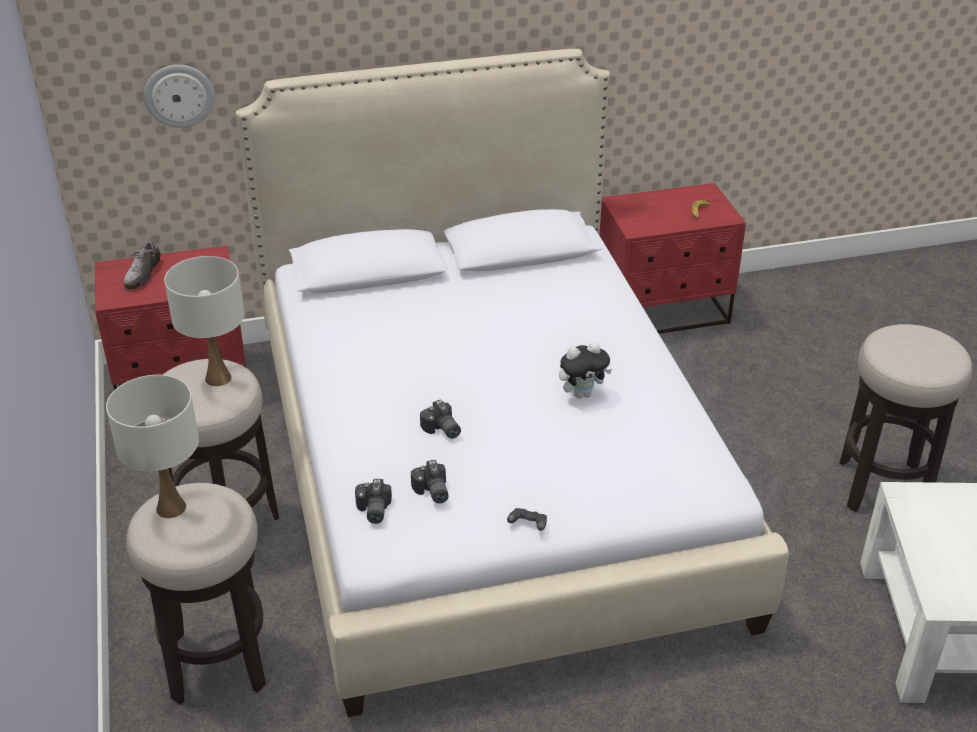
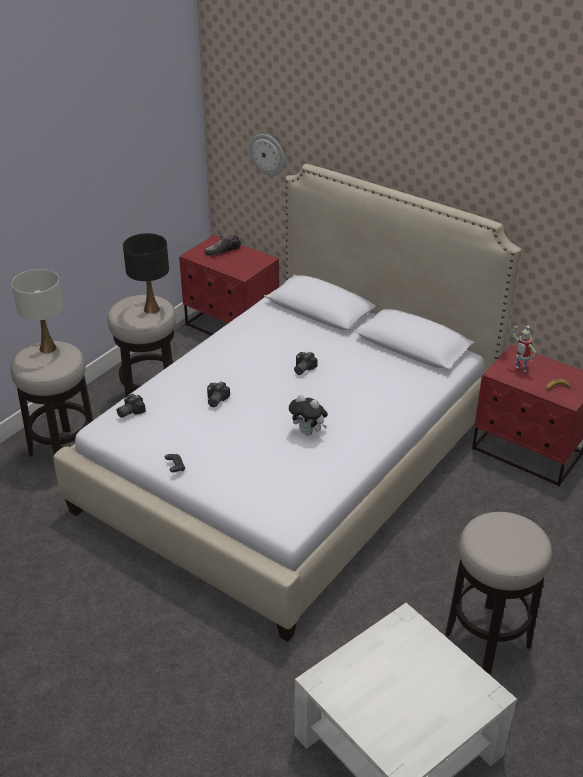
camera: 50 degrees right, 0 degrees up
white table lamp [164,256,244,386] -> black table lamp [123,233,169,314]
camera [411,460,448,504] -> camera moved to [294,352,318,375]
none -> toy robot [511,325,537,372]

